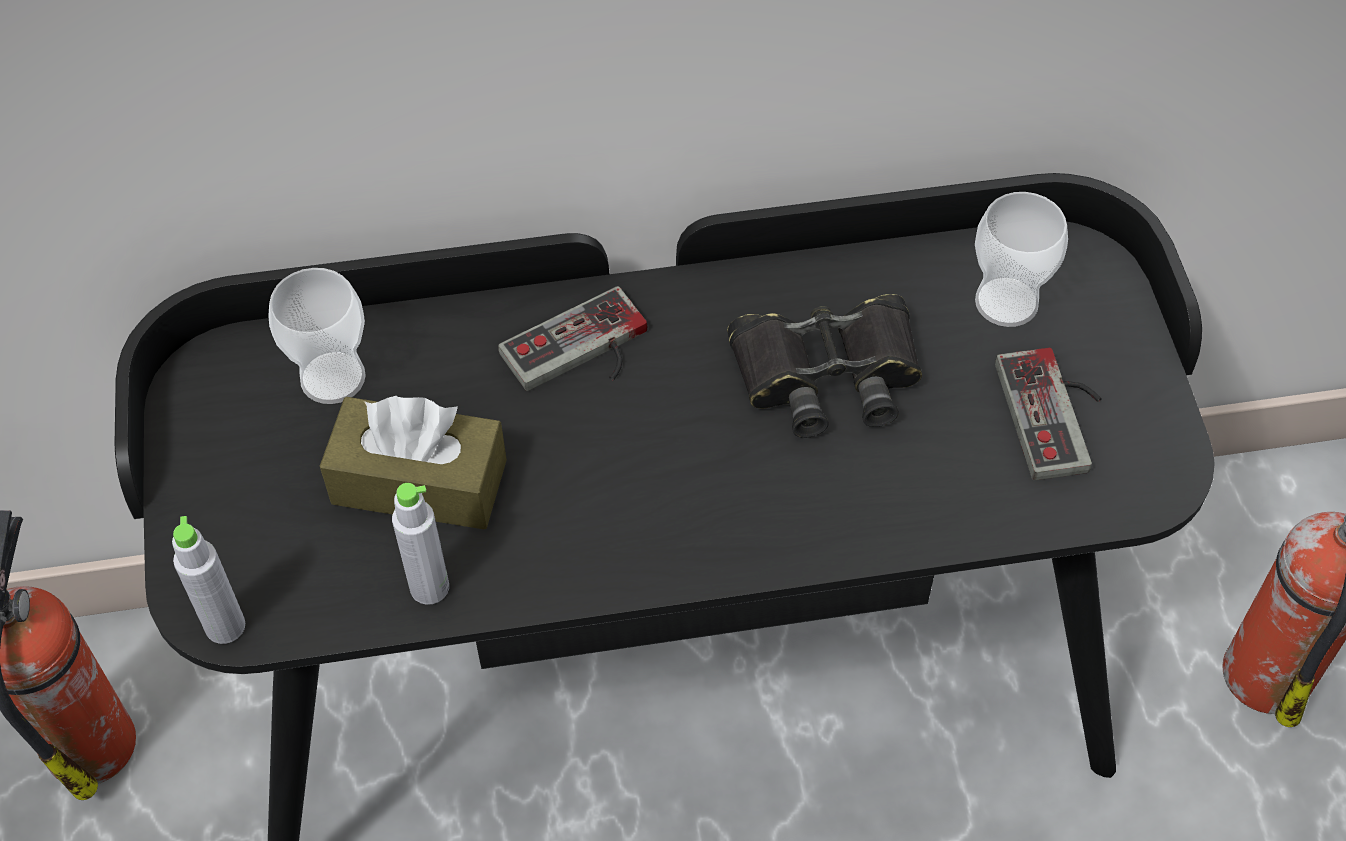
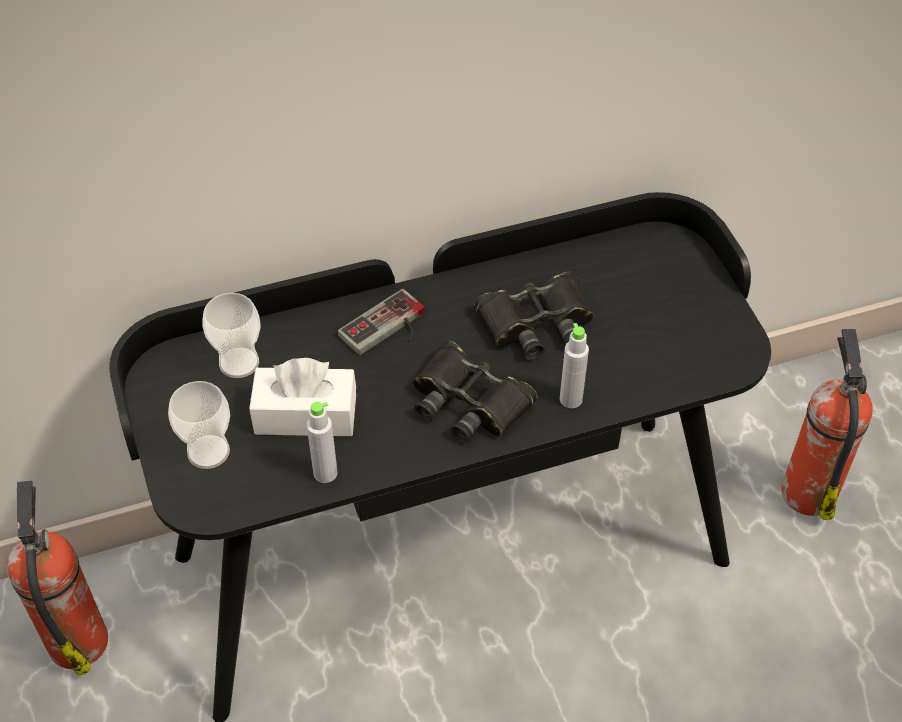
camera: 10 degrees left, 5 degrees down
grey bottle [172,516,245,644] -> grey bottle moved to [560,323,589,408]
brown tissue box [320,396,507,530] -> white tissue box [249,358,356,436]
cup [975,192,1068,327] -> cup moved to [168,381,230,469]
game controller [995,348,1102,480] -> none
none -> black binoculars [412,341,538,443]

